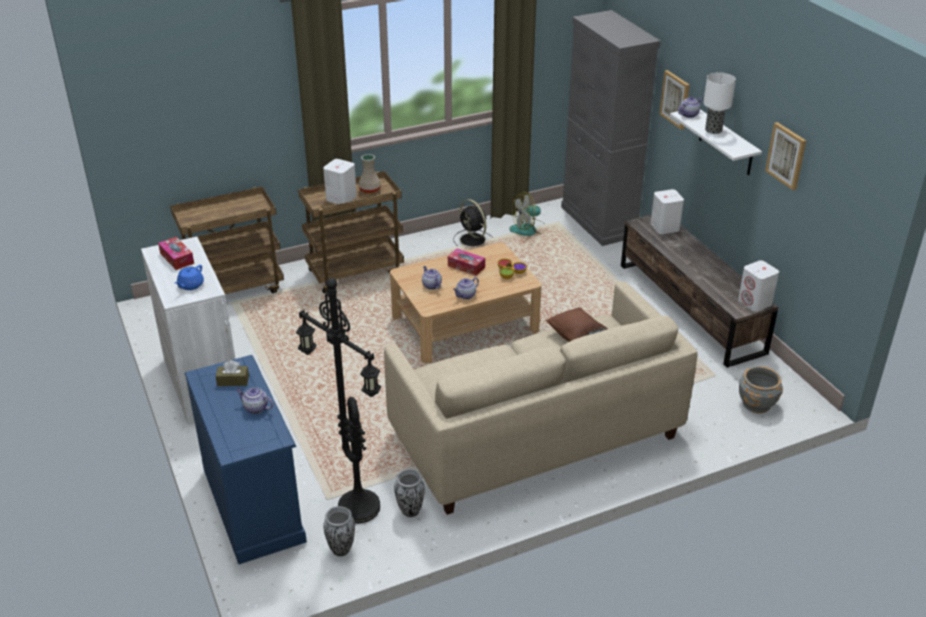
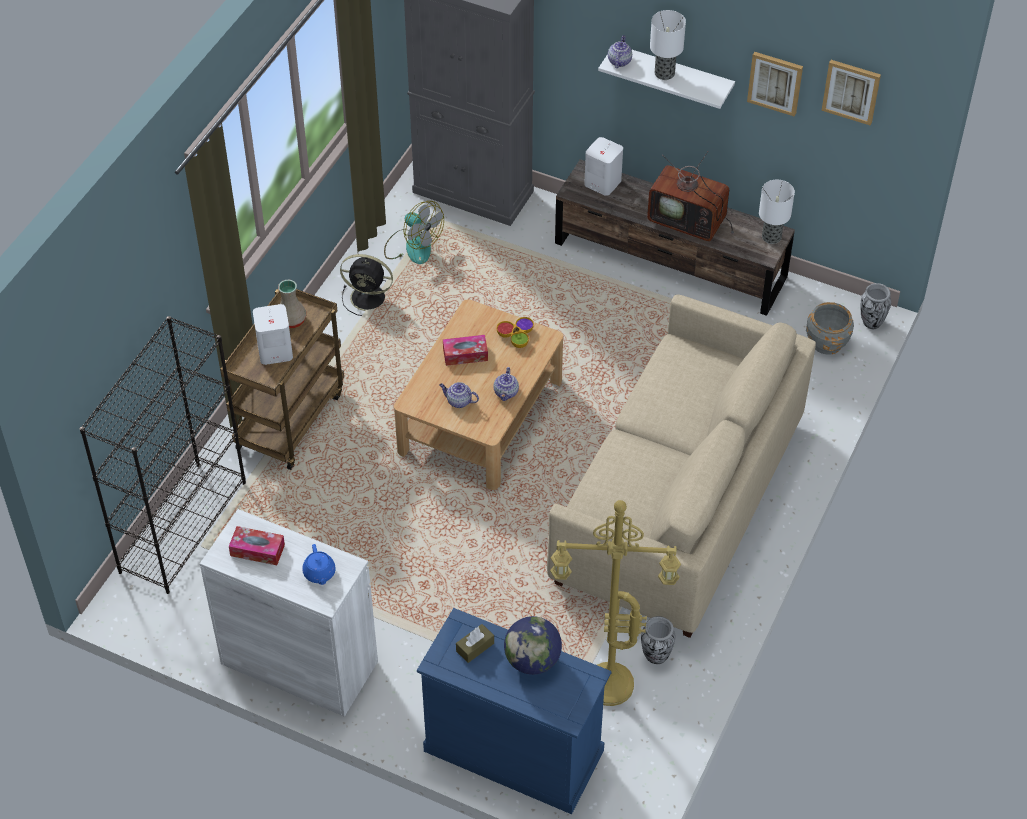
camera: 40 degrees left, 15 degrees up
brown cart [170,186,284,294] -> black bookcase [80,316,246,594]
teapot [236,387,273,414] -> globe [504,616,562,675]
black floor lamp [296,278,381,523] -> yellow floor lamp [550,500,681,706]
vase [323,506,355,556] -> vase moved to [861,283,891,329]
fan [509,192,546,236] -> fan turned 75 degrees counterclockwise [384,201,444,264]
brown pillow [546,307,608,342] -> none
picture [659,70,690,130] -> picture moved to [822,60,881,125]
white speaker [738,260,779,312] -> table lamp [759,180,795,244]
none -> television [647,151,734,241]

